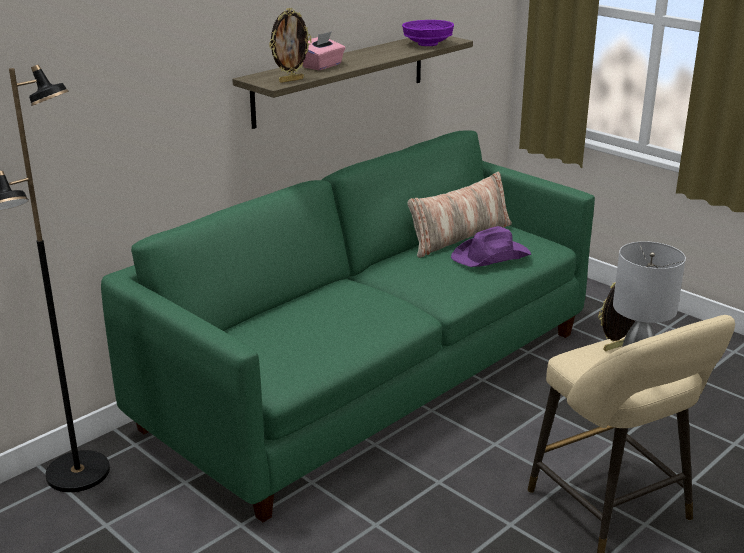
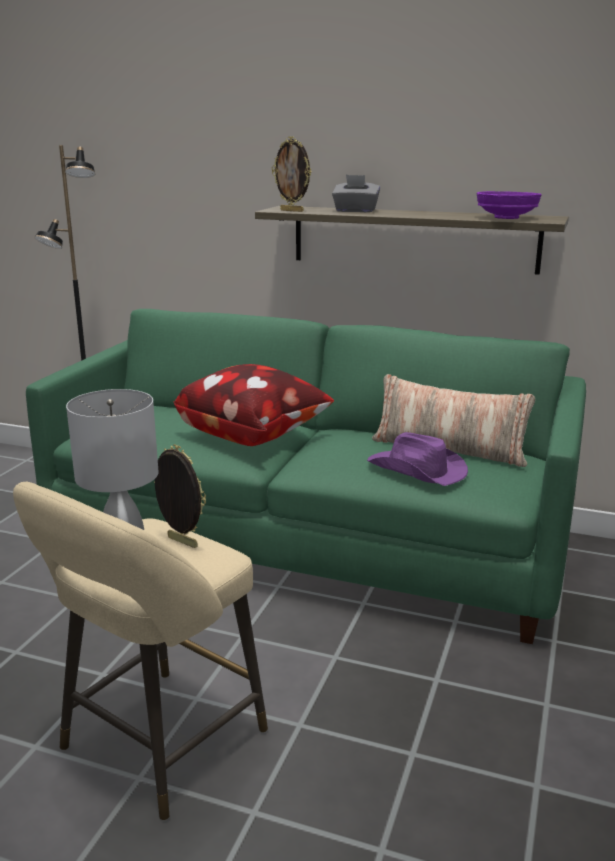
camera: 65 degrees right, 5 degrees down
pink tissue box [303,31,345,70] -> grey tissue box [332,175,380,212]
none -> pillow [173,364,334,446]

